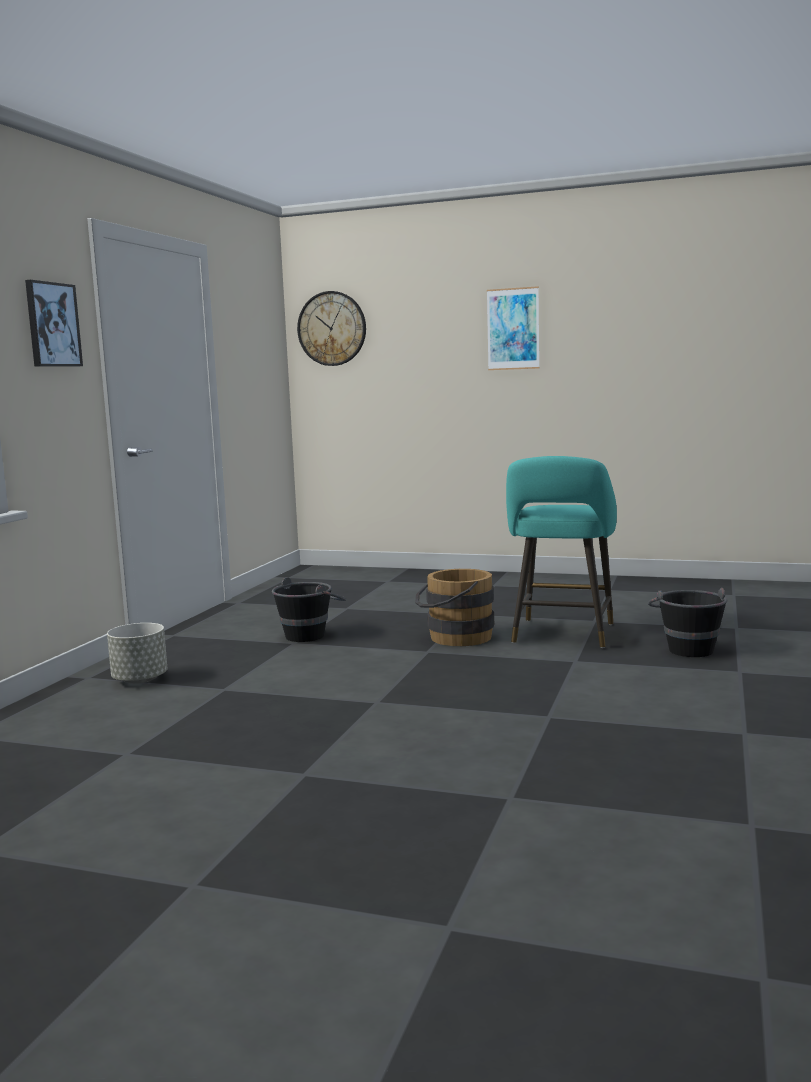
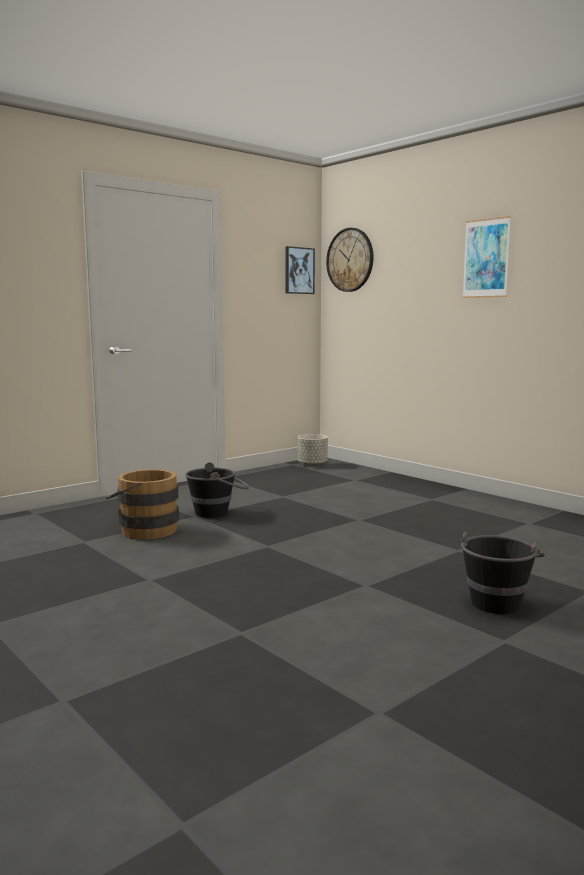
camera: 30 degrees right, 0 degrees up
picture [25,280,83,367] -> picture moved to [286,246,315,294]
grey planter [107,623,167,684] -> grey planter moved to [298,434,328,466]
brown bucket [415,569,494,646] -> brown bucket moved to [106,469,179,540]
turquoise stool [506,456,617,648] -> none

